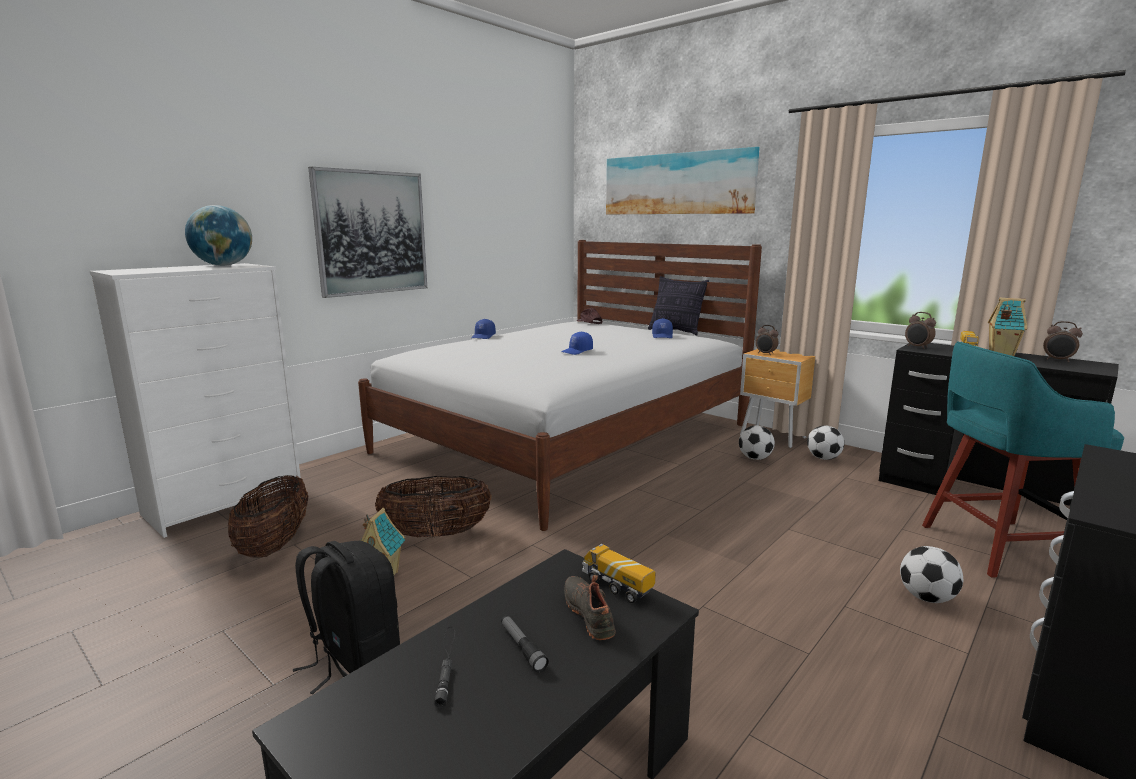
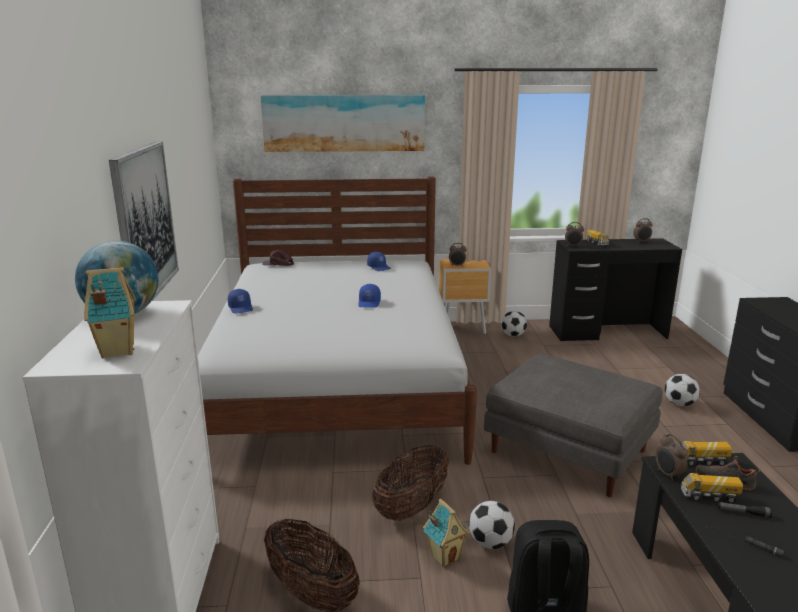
camera: 45 degrees left, 5 degrees up
pillow [648,276,709,335] -> none
football [739,426,775,460] -> football moved to [469,501,515,549]
turquoise stool [922,341,1124,577] -> none
toy house [988,298,1027,356] -> toy house moved to [84,267,136,359]
none -> grey ottoman [484,354,663,497]
none -> alarm clock [655,434,688,481]
none -> toy truck [681,473,743,503]

